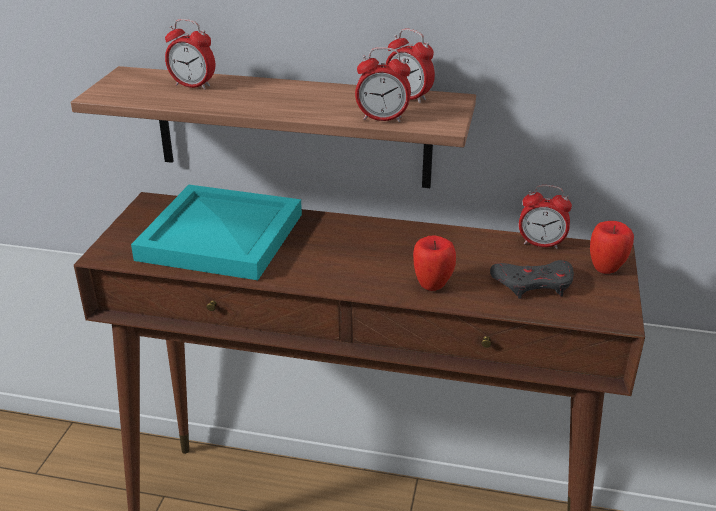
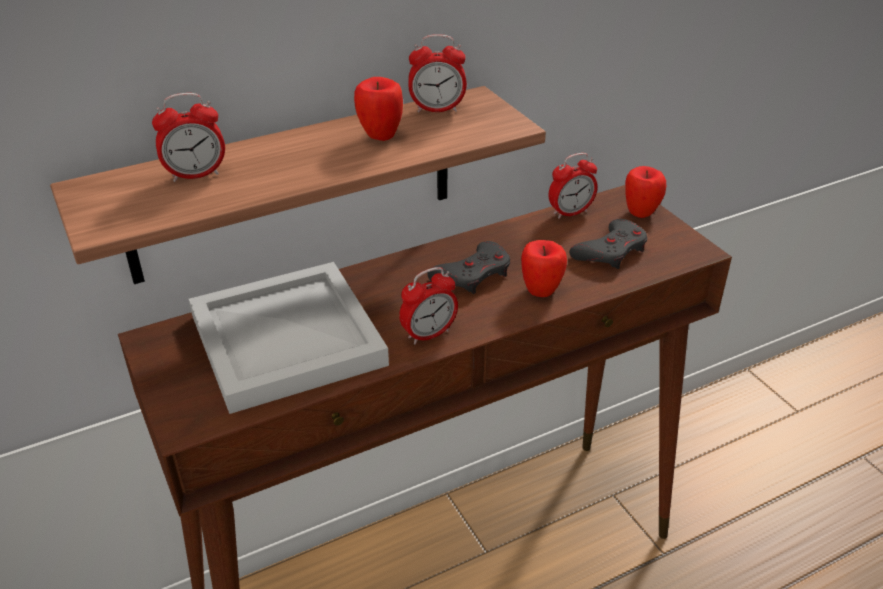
camera: 40 degrees left, 5 degrees up
turquoise tray [131,185,302,280] -> white tray [189,262,389,414]
alarm clock [355,47,411,122] -> alarm clock moved to [399,267,458,345]
none -> apple [354,77,403,141]
none -> grey game controller [427,241,510,294]

